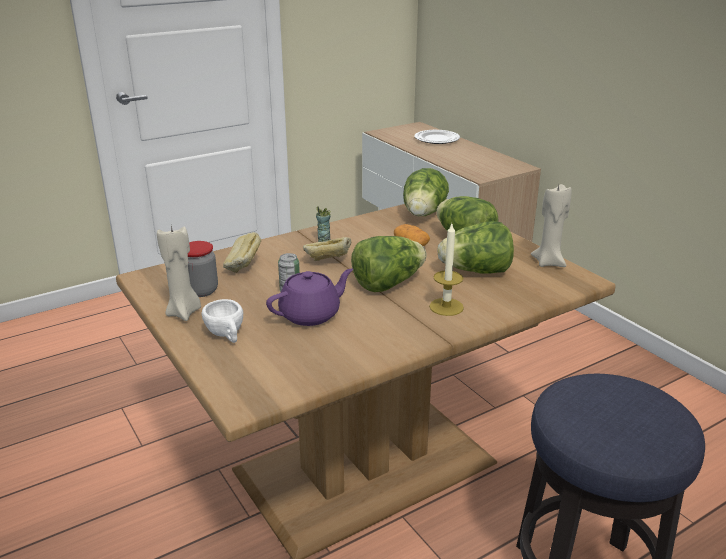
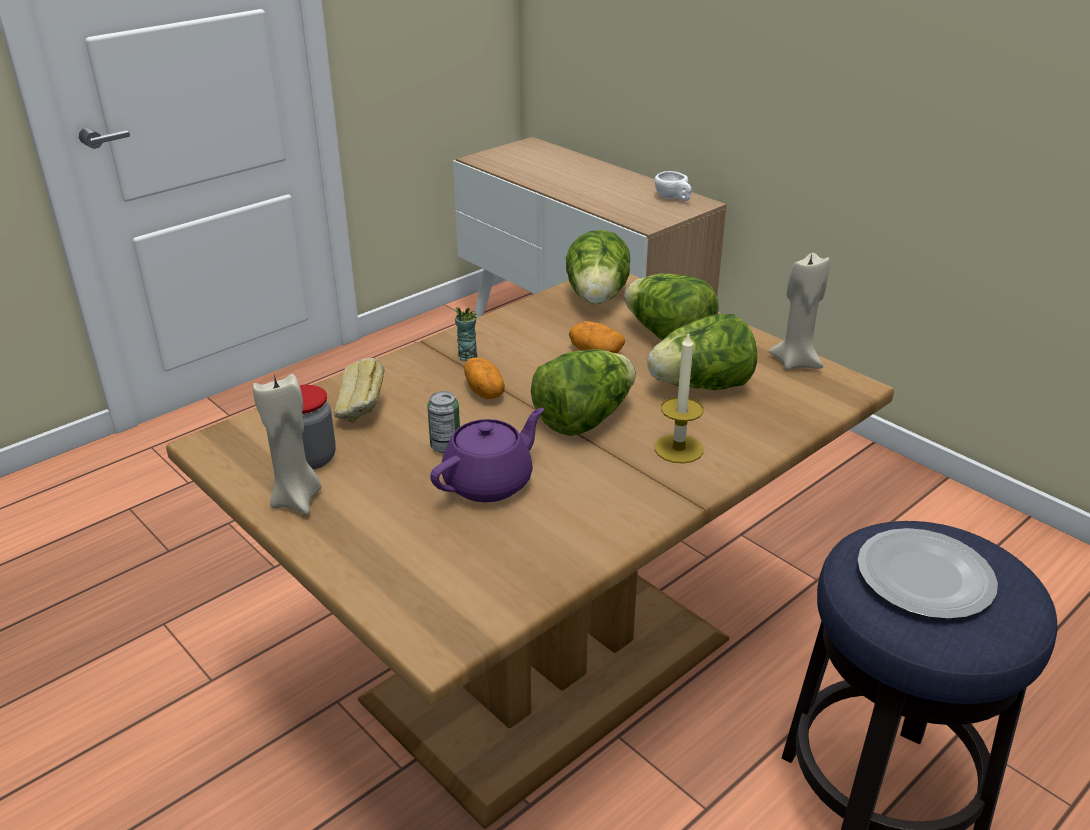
camera: 10 degrees left, 5 degrees up
white cup [202,299,243,343] -> white cup moved to [655,171,692,201]
bread [303,237,352,261] -> potato [464,358,505,399]
plate [414,130,460,144] -> plate moved to [858,528,998,619]

